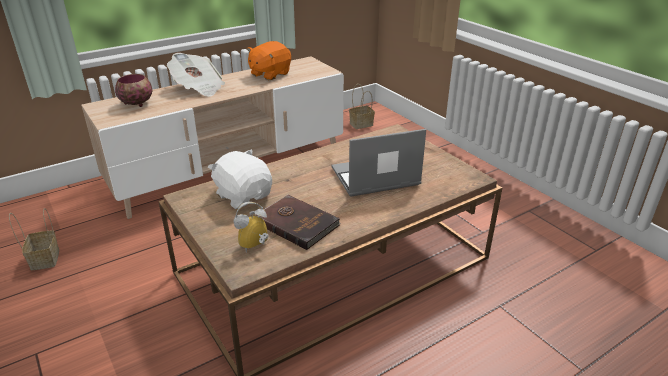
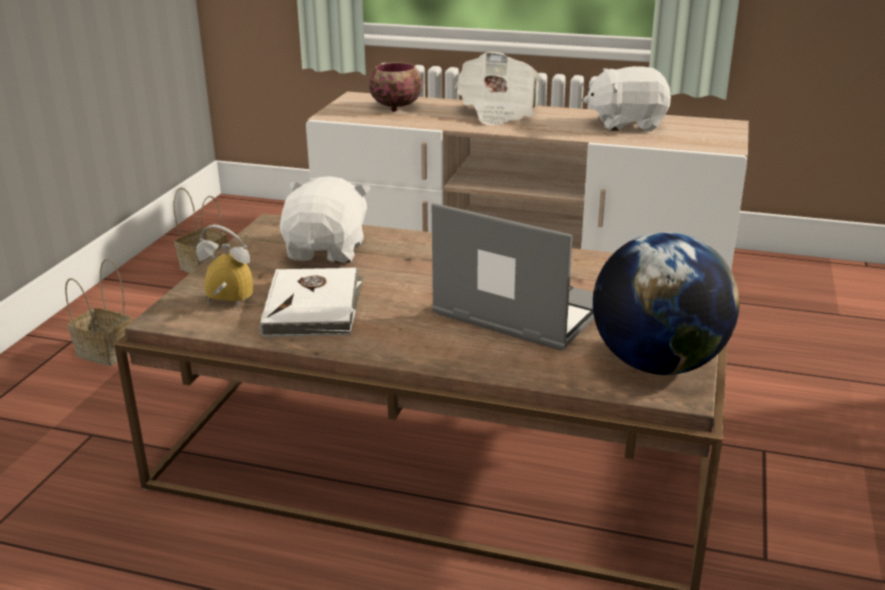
camera: 50 degrees right, 5 degrees down
orange plush toy [247,41,291,80] -> white plush toy [583,66,671,131]
brown book [255,194,341,250] -> white book [260,268,364,337]
basket [349,84,375,129] -> basket moved to [65,259,132,366]
none -> globe [593,232,739,375]

